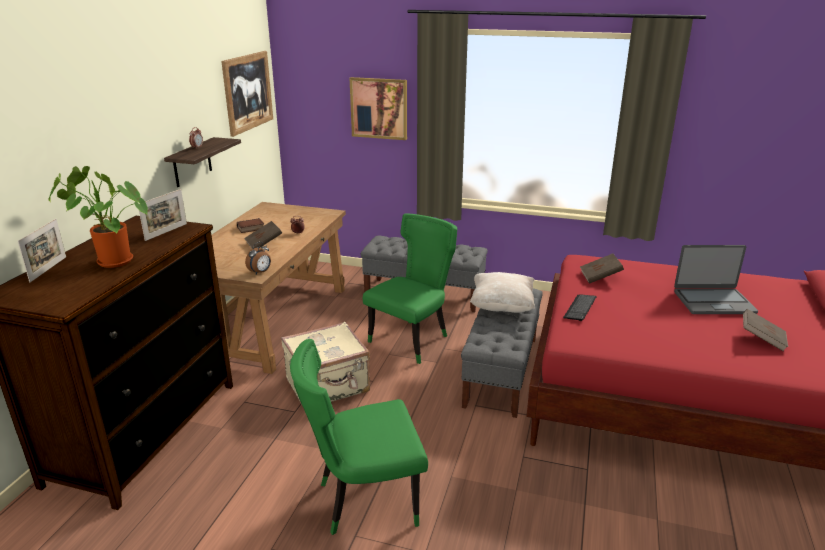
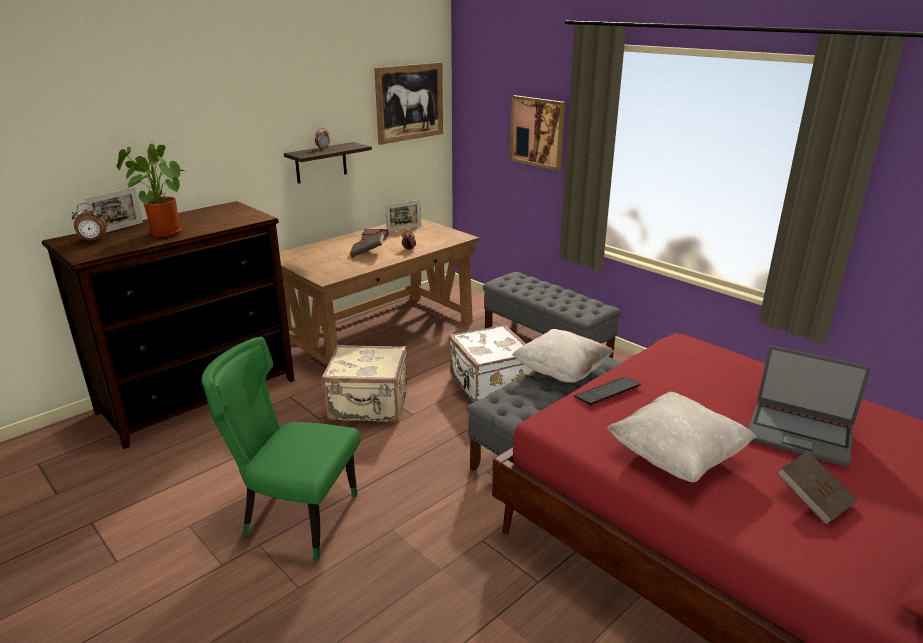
camera: 30 degrees right, 0 degrees up
picture frame [139,189,187,241] -> picture frame moved to [385,200,421,232]
alarm clock [245,242,271,274] -> alarm clock moved to [72,203,107,242]
green chair [363,214,457,364] -> white suitcase [449,325,534,402]
brown book [580,254,624,284] -> none
none -> beige pillow [607,392,756,482]

